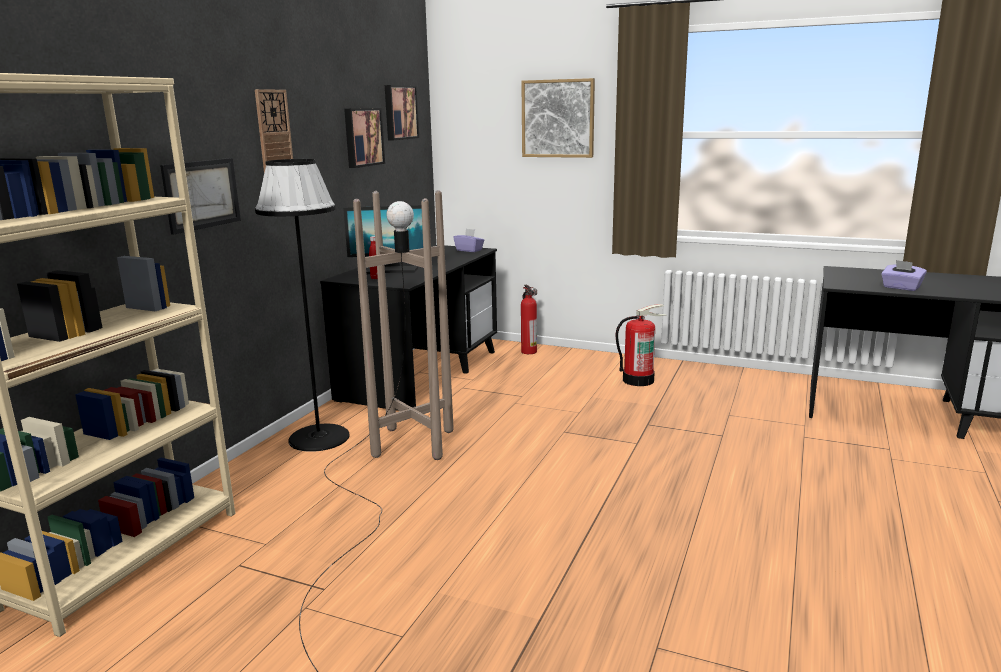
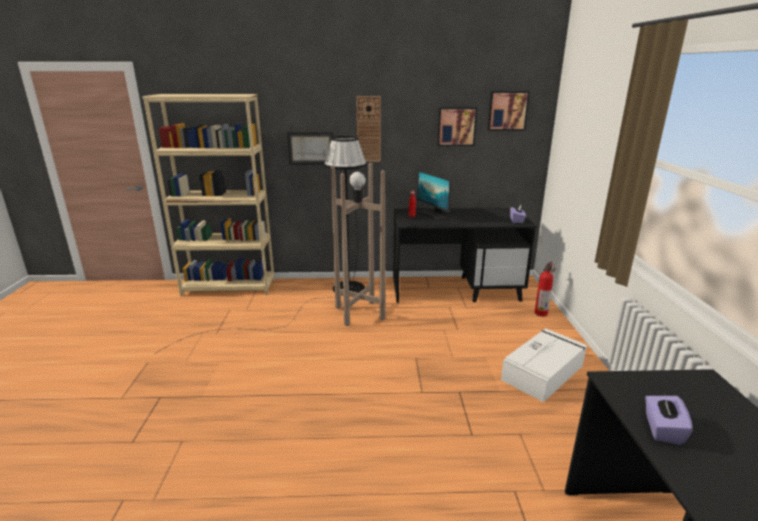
camera: 65 degrees right, 5 degrees up
picture [521,78,595,158] -> none
fire extinguisher [615,304,666,386] -> white storage box [501,328,587,402]

